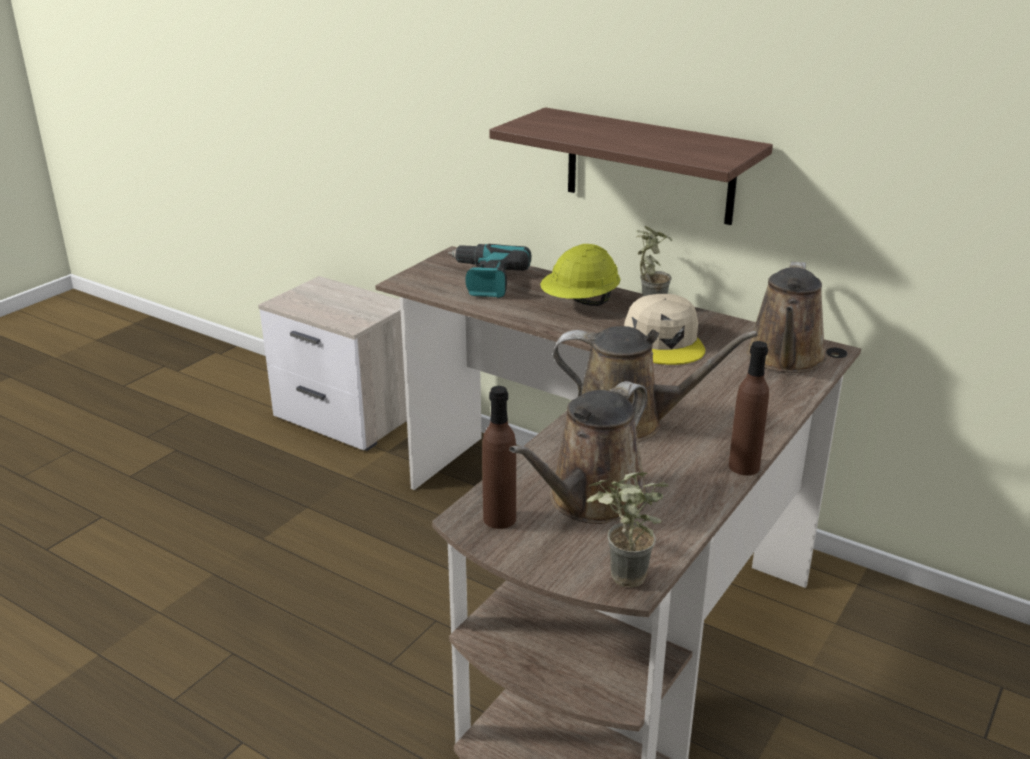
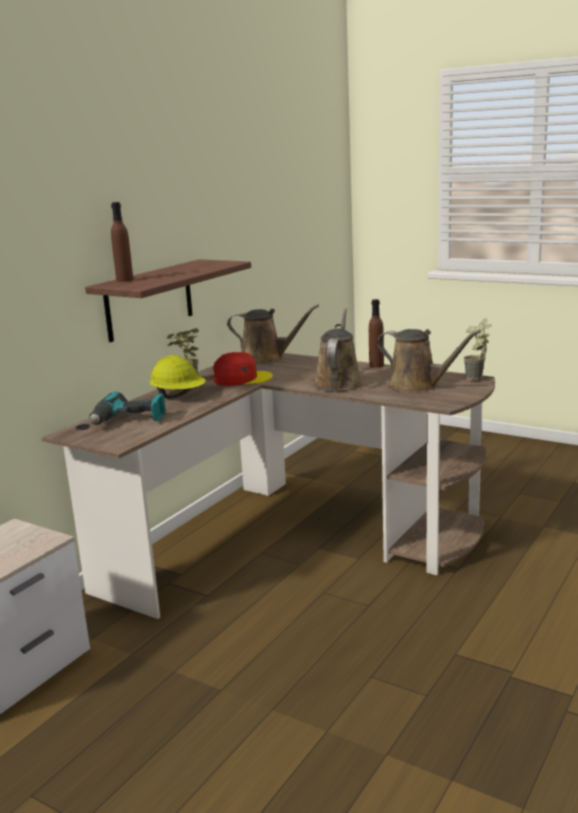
camera: 90 degrees left, 10 degrees down
brown bottle [482,386,516,529] -> brown bottle moved to [111,202,133,282]
beige cap [624,294,705,365] -> red cap [213,352,273,386]

